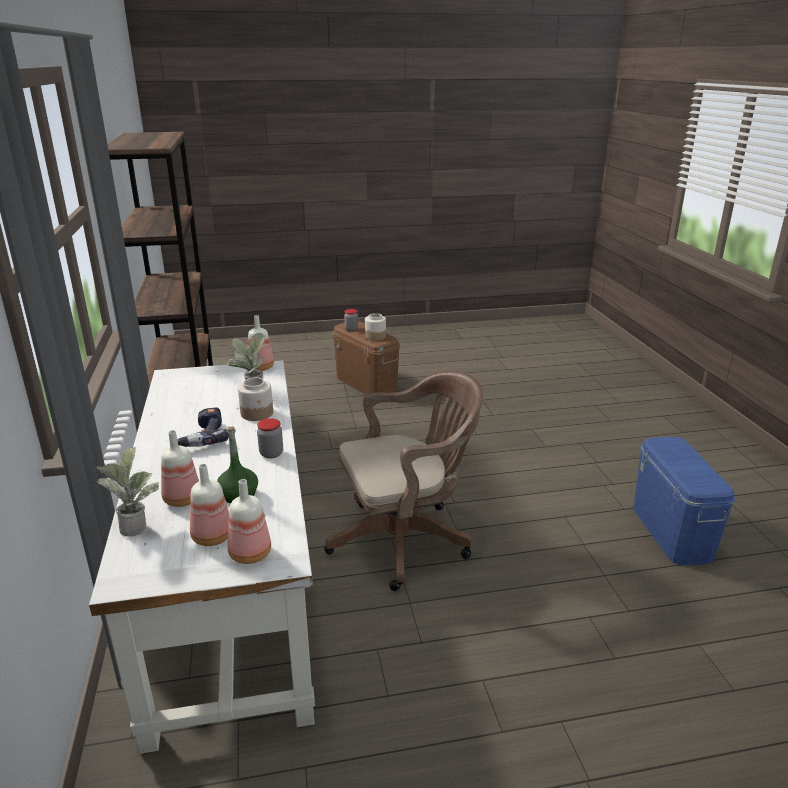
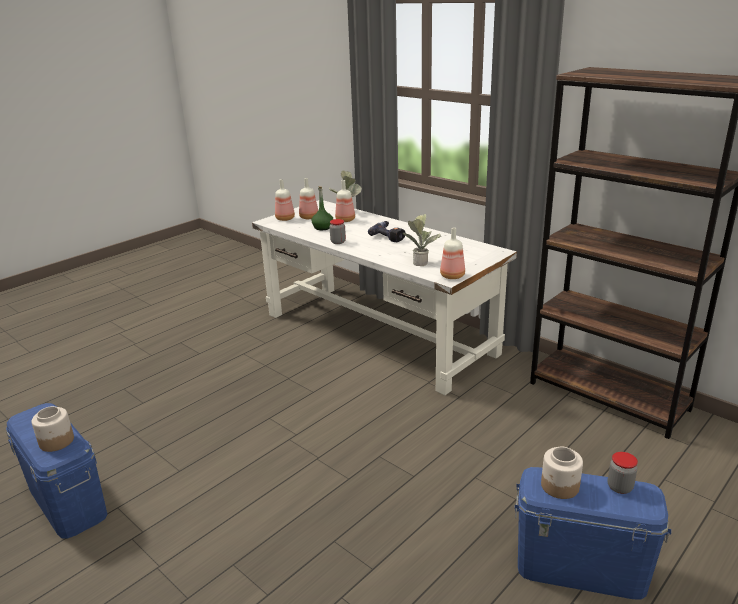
camera: 145 degrees right, 0 degrees up
jar [238,378,273,421] -> jar moved to [31,406,74,452]
brown office chair [324,371,483,591] -> none
brown storage box [333,321,400,395] -> blue storage box [514,467,671,600]

